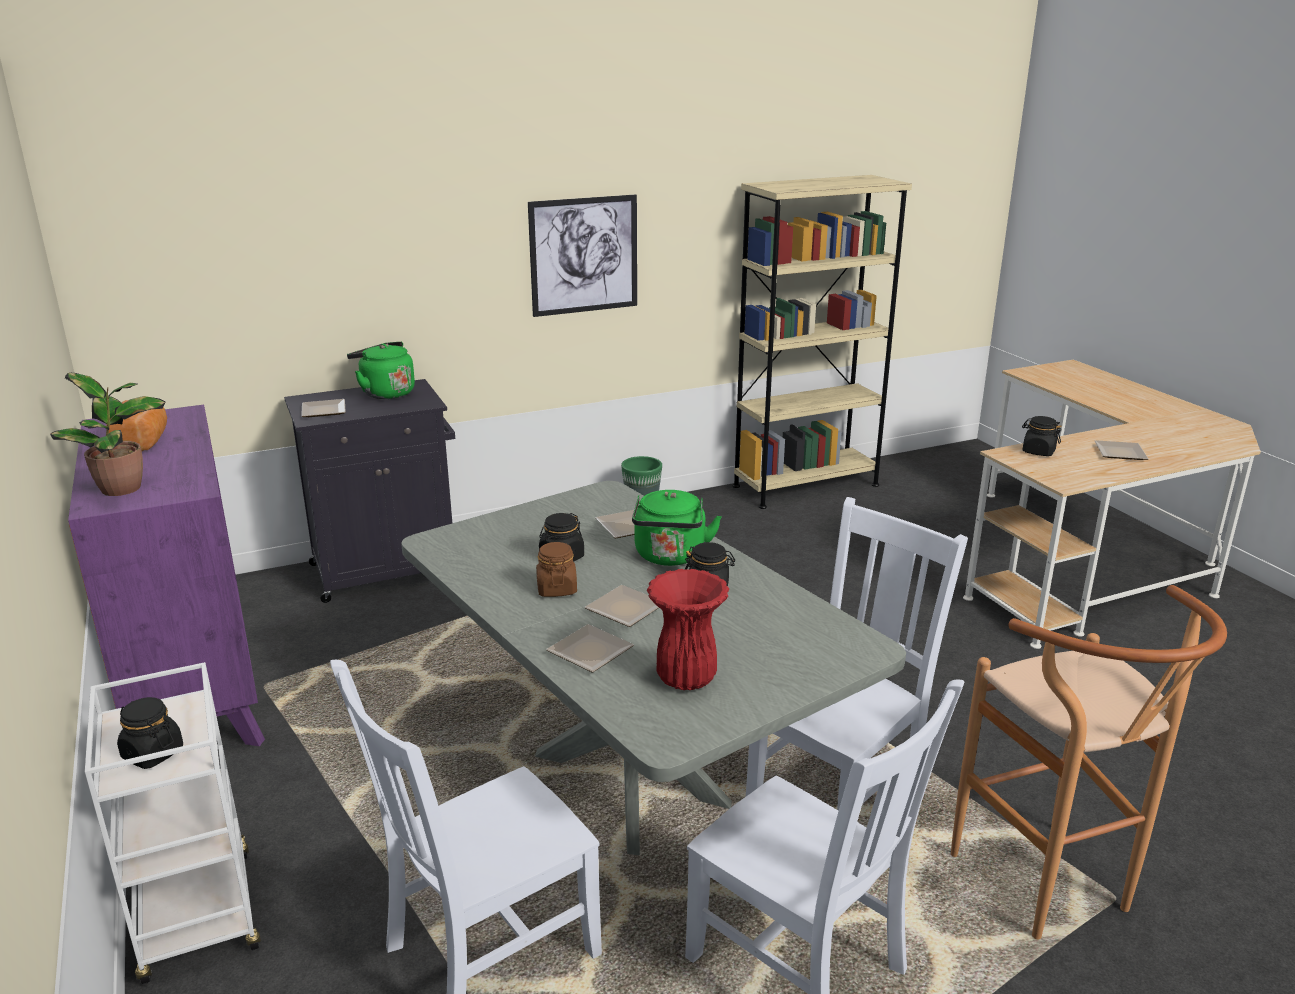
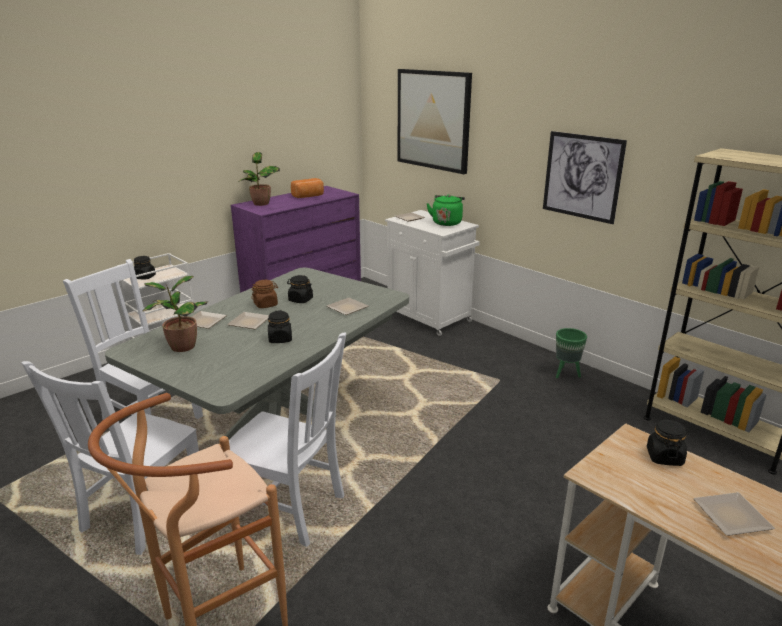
camera: 70 degrees right, 0 degrees up
black cabinet [284,379,455,603] -> white cabinet [385,210,480,336]
green kettle [632,490,722,566] -> none
red vase [647,569,729,690] -> potted plant [143,276,208,352]
none -> picture [397,69,472,174]

